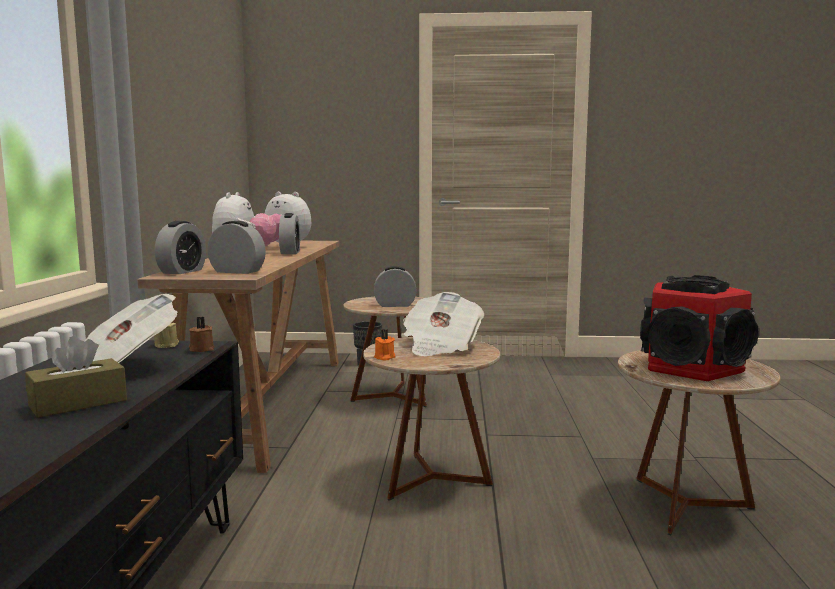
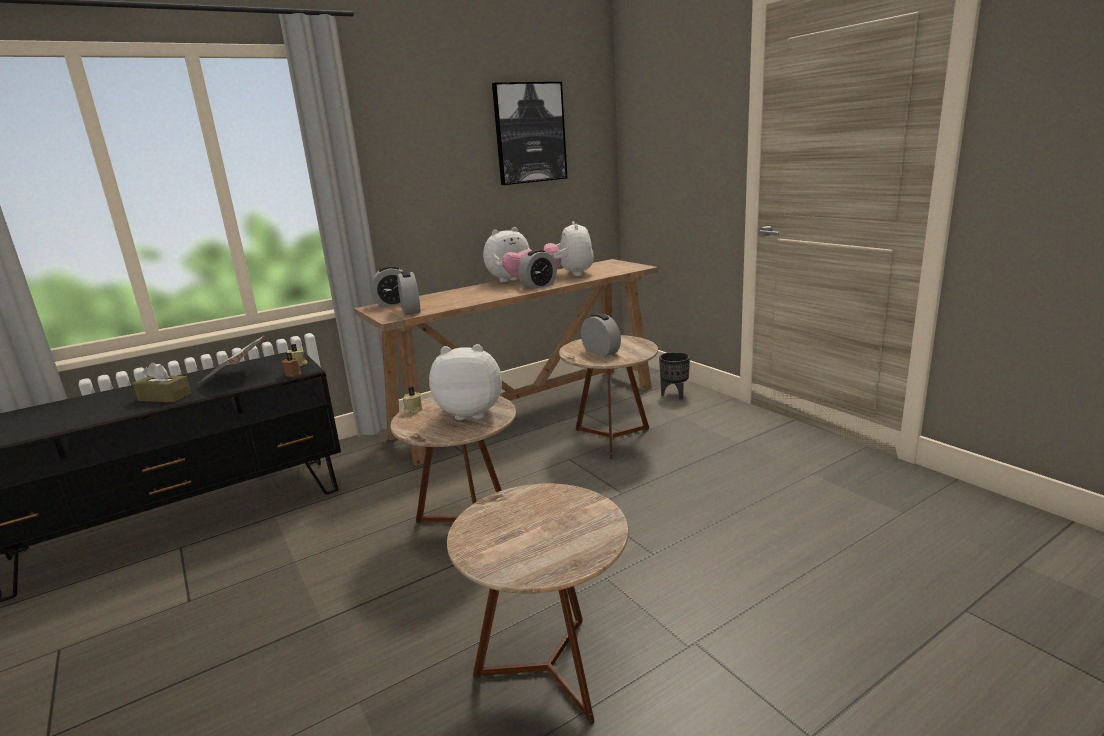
camera: 55 degrees right, 10 degrees up
orange candle [374,329,396,360] -> beige candle [403,387,422,414]
newspaper [403,292,484,356] -> plush toy [429,344,502,420]
speaker [640,275,759,381] -> none
none -> picture [492,82,567,185]

